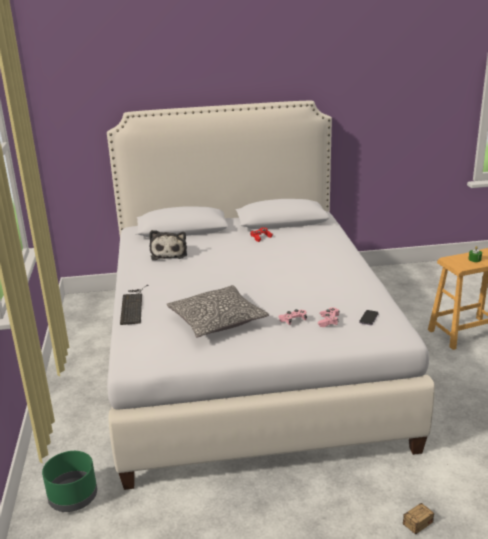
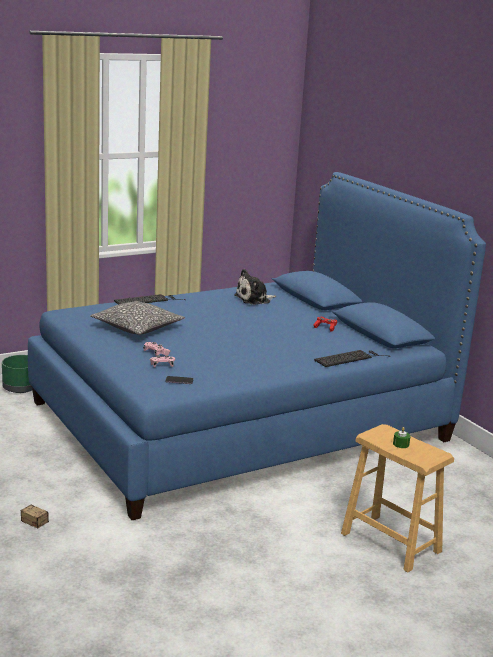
camera: 65 degrees right, 5 degrees down
white bed [107,101,435,490] -> blue bed [28,172,486,520]
none -> keyboard [314,350,391,367]

